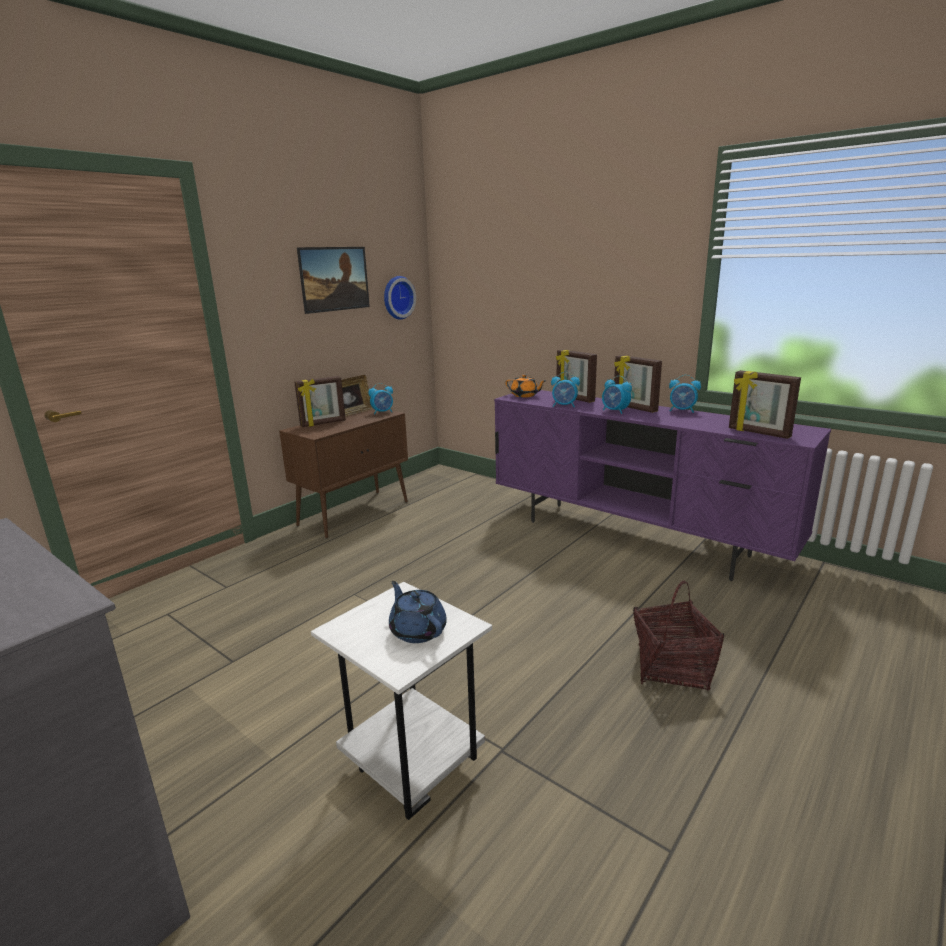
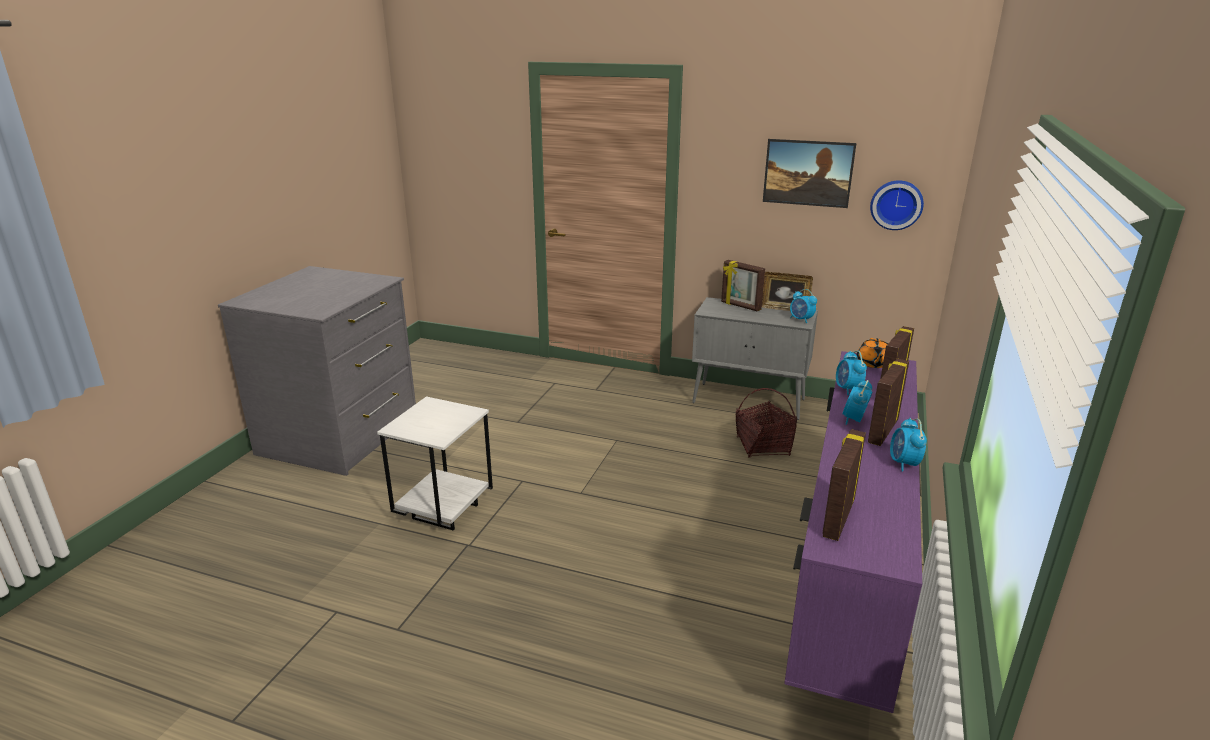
camera: 70 degrees right, 5 degrees up
brown cabinet [279,409,408,539] -> grey cabinet [692,297,818,420]
blue teapot [389,581,447,643] -> none
basket [633,581,724,691] -> basket moved to [736,388,797,458]

